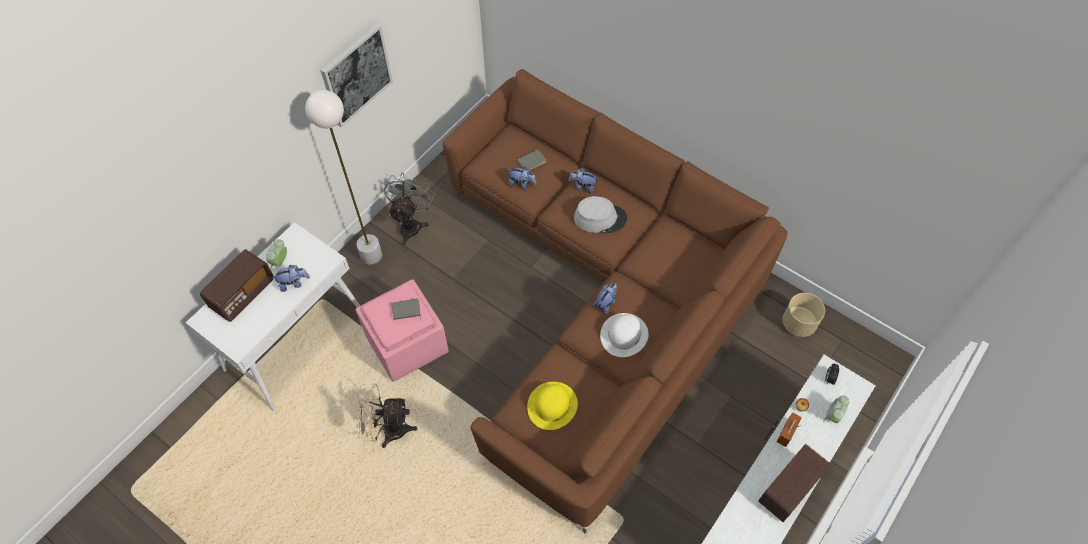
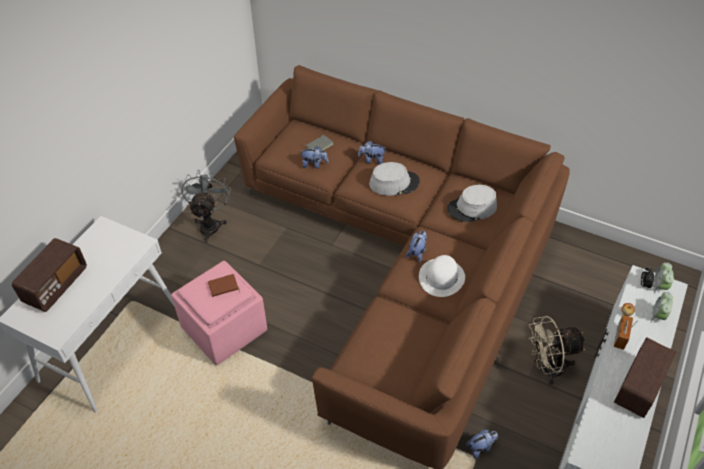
camera: 10 degrees left, 10 degrees down
alarm clock [266,239,287,269] -> alarm clock moved to [654,262,674,294]
plush toy [271,265,310,292] -> plush toy moved to [466,430,498,458]
white floor lamp [305,90,382,265] -> none
picture [321,23,393,127] -> none
beige fan [356,384,417,448] -> beige fan moved to [528,316,585,385]
grey book [391,298,421,320] -> brown book [208,274,240,297]
yellow hat [527,382,578,430] -> none
beige planter [783,293,825,337] -> none
none -> grey hat [447,185,497,222]

